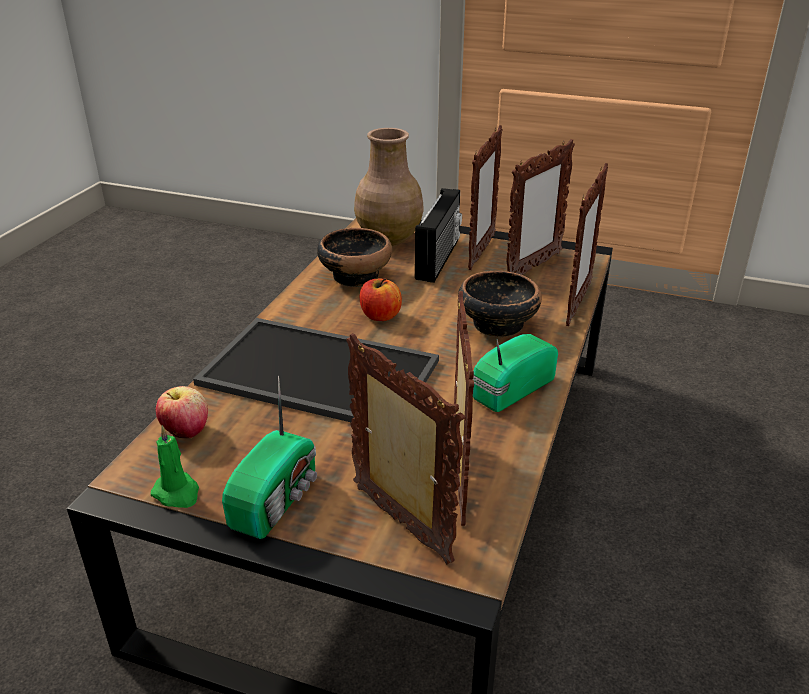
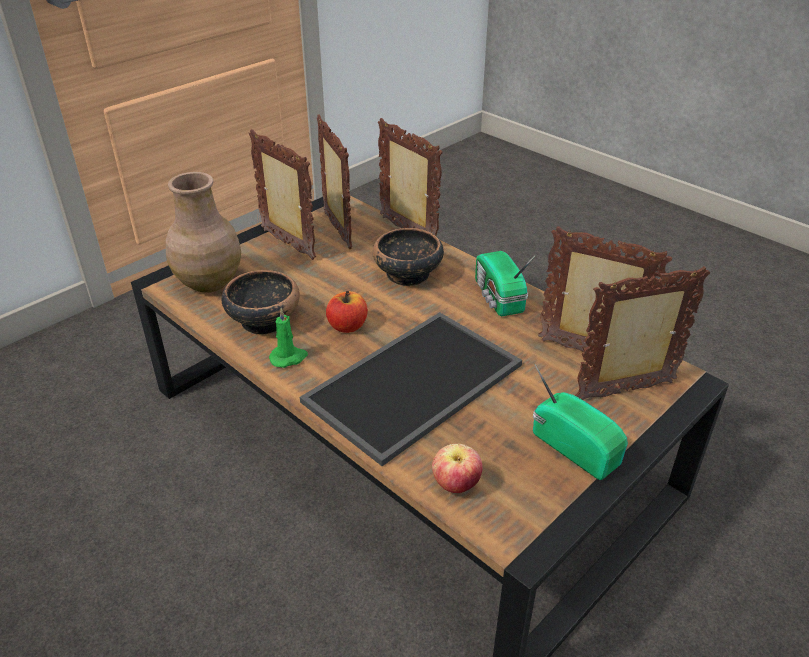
camera: 65 degrees left, 5 degrees up
green candle [151,425,199,508] -> green candle moved to [269,308,308,368]
radio [415,188,462,283] -> none

